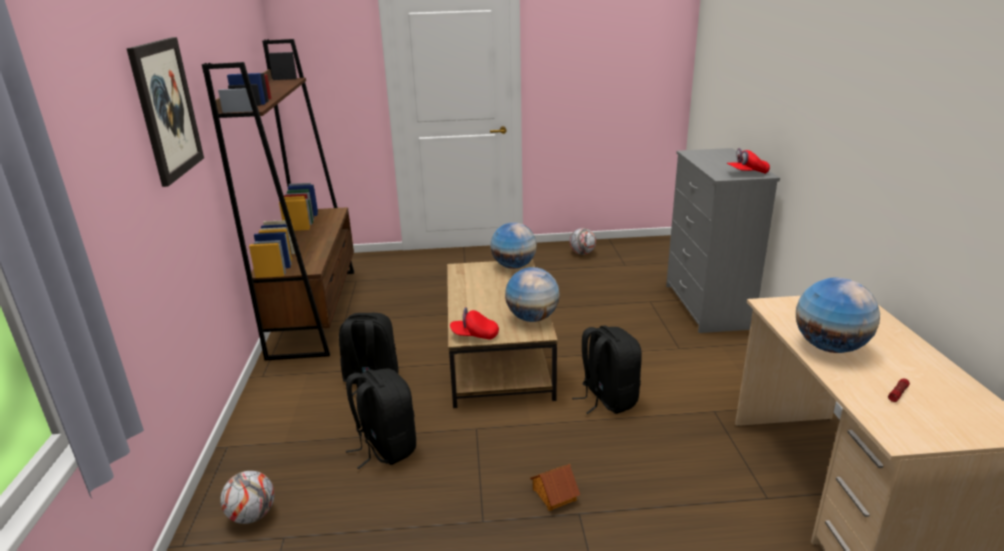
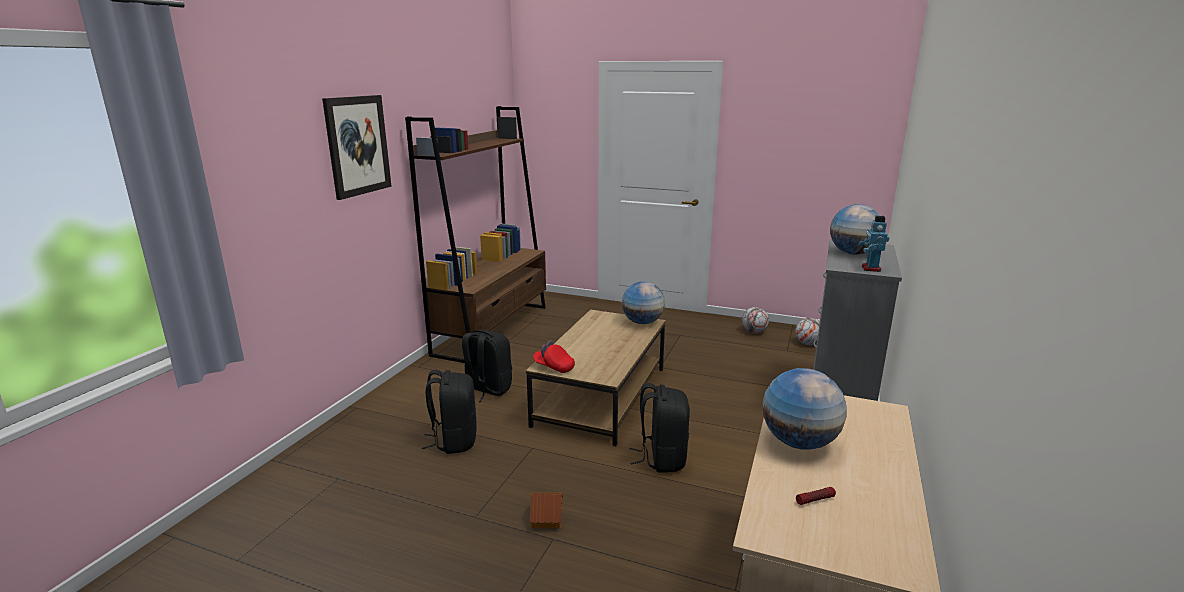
camera: 25 degrees right, 5 degrees down
football [220,471,275,524] -> football moved to [795,318,820,345]
globe [505,267,560,322] -> globe moved to [830,204,880,255]
red cap [726,148,770,174] -> toy robot [859,215,890,272]

